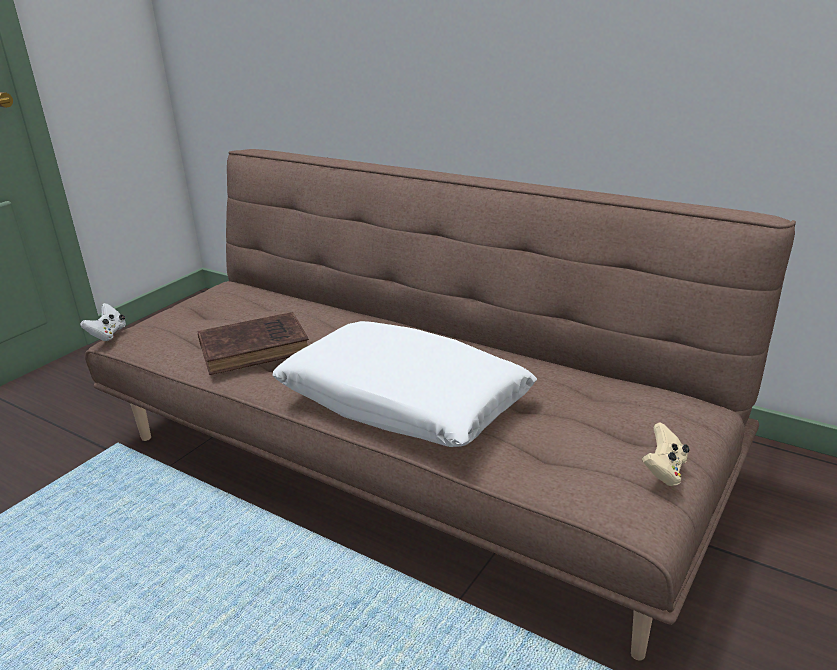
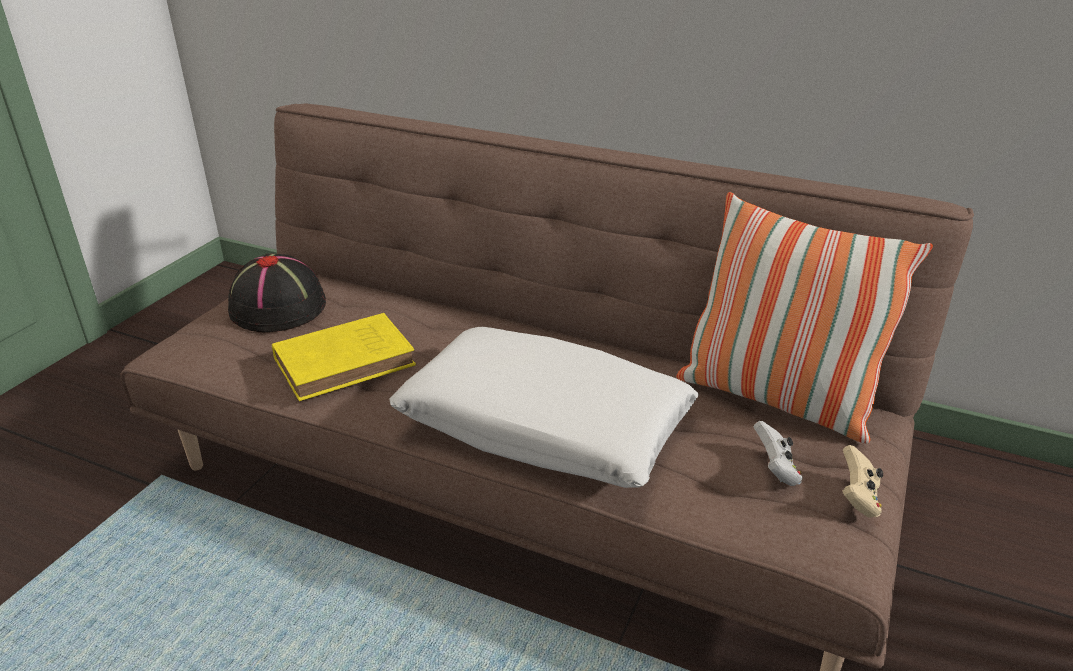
camera: 10 degrees left, 5 degrees up
white game controller [80,303,126,341] -> white game controller moved to [753,421,803,486]
brown book [197,312,309,375] -> yellow book [272,313,416,401]
none -> black hat [228,254,326,332]
none -> pillow [676,192,933,444]

